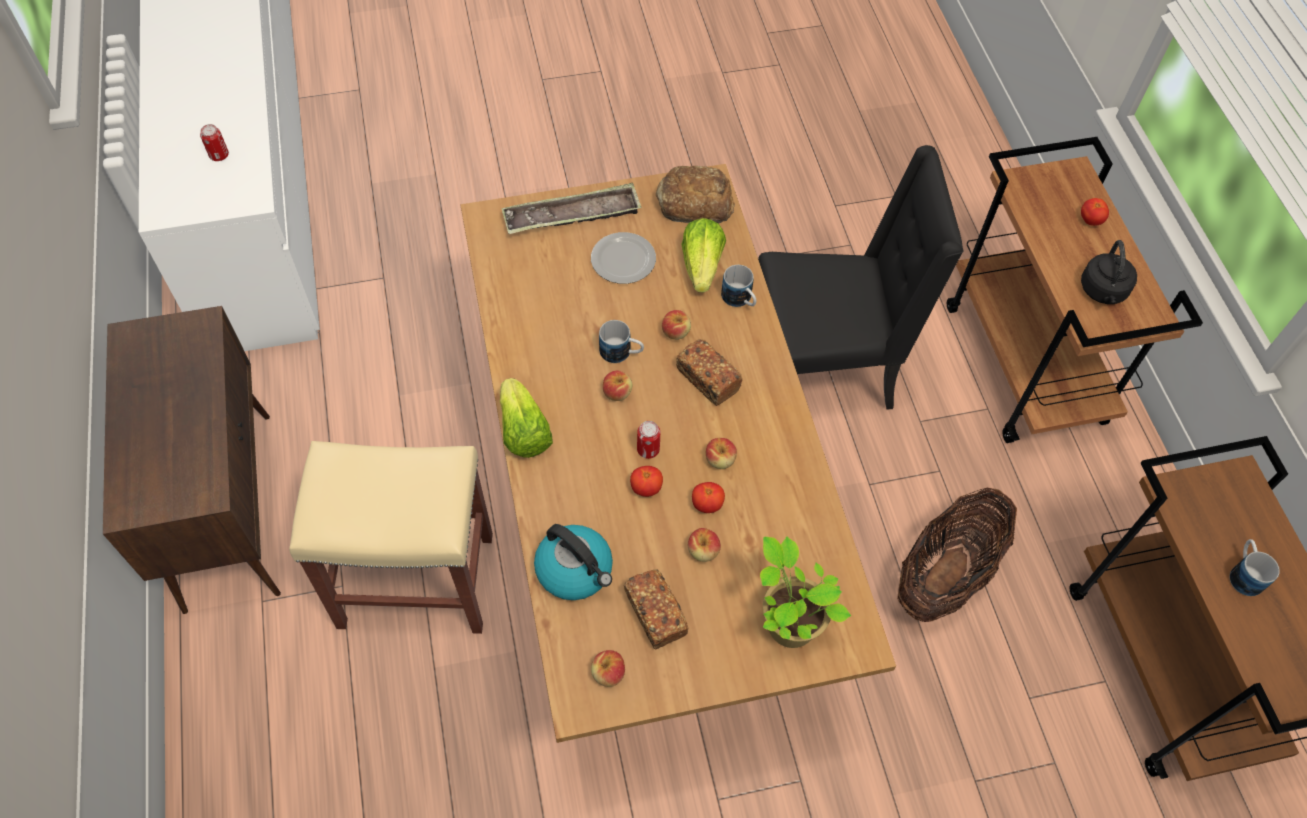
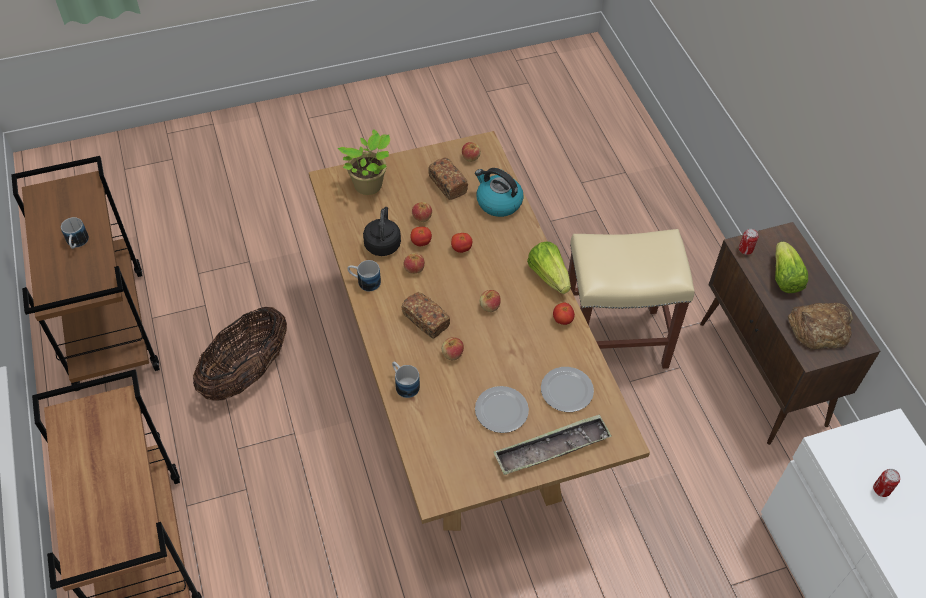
camera: 175 degrees right, 5 degrees down
mug [599,320,644,363] -> mug moved to [347,260,381,291]
can [637,421,660,459] -> can moved to [739,228,758,255]
bread [656,166,735,223] -> bread moved to [788,303,853,350]
lettuce [681,218,726,293] -> lettuce moved to [775,242,808,293]
black chair [758,145,964,409] -> none
tomato [1081,198,1109,226] -> tomato moved to [553,303,575,325]
black kettle [1081,240,1137,304] -> black kettle moved to [363,207,401,256]
none -> plate [541,367,594,412]

